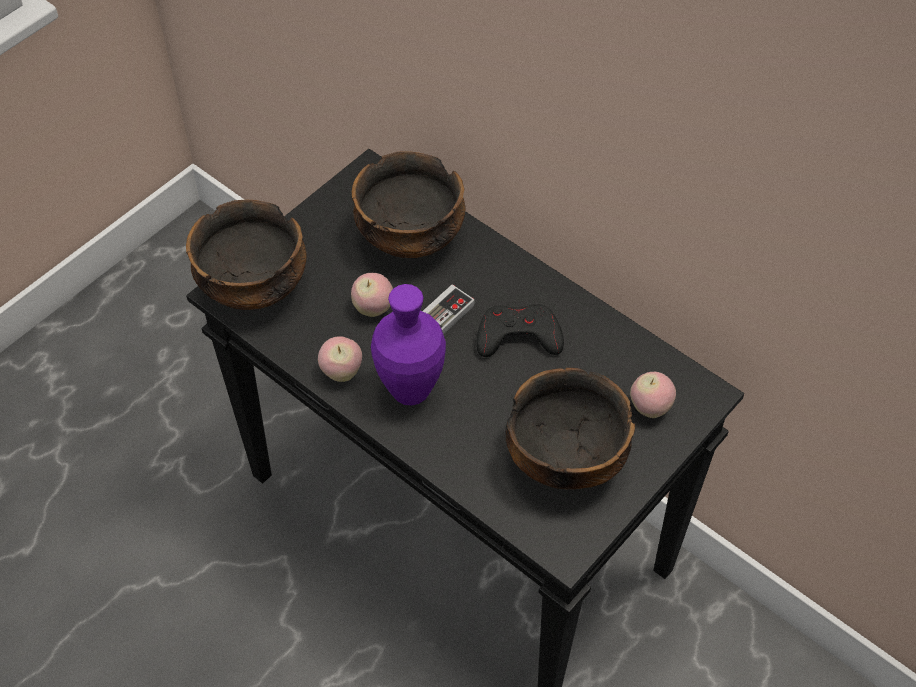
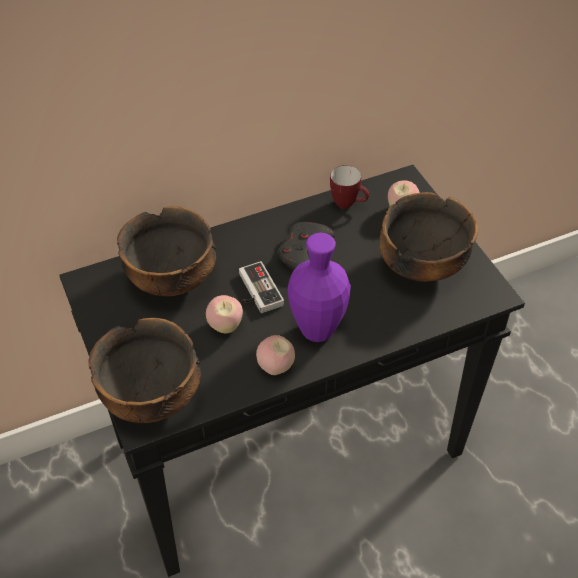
camera: 65 degrees left, 5 degrees down
none -> mug [330,165,369,209]

